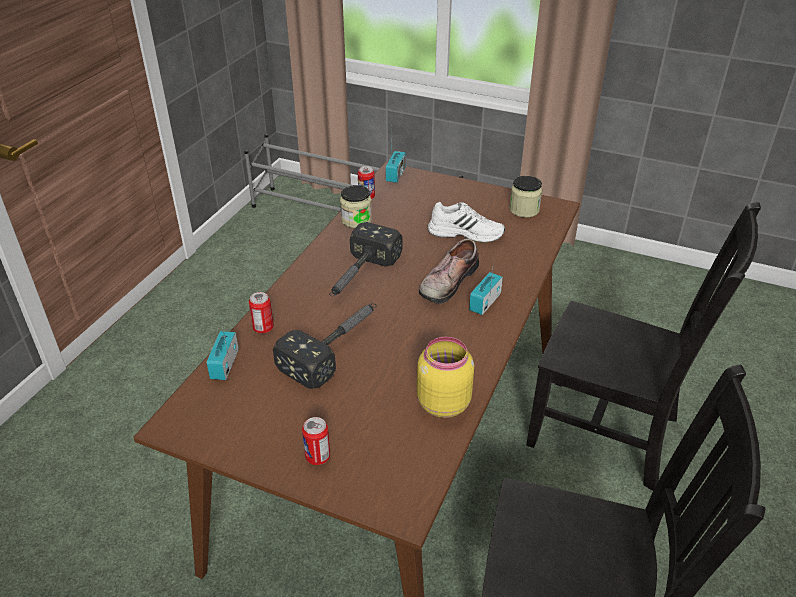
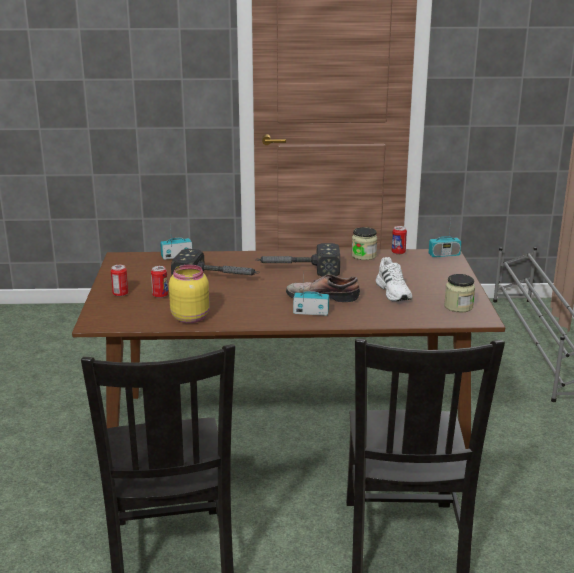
camera: 65 degrees right, 15 degrees down
can [249,292,274,333] -> can moved to [151,266,168,298]

